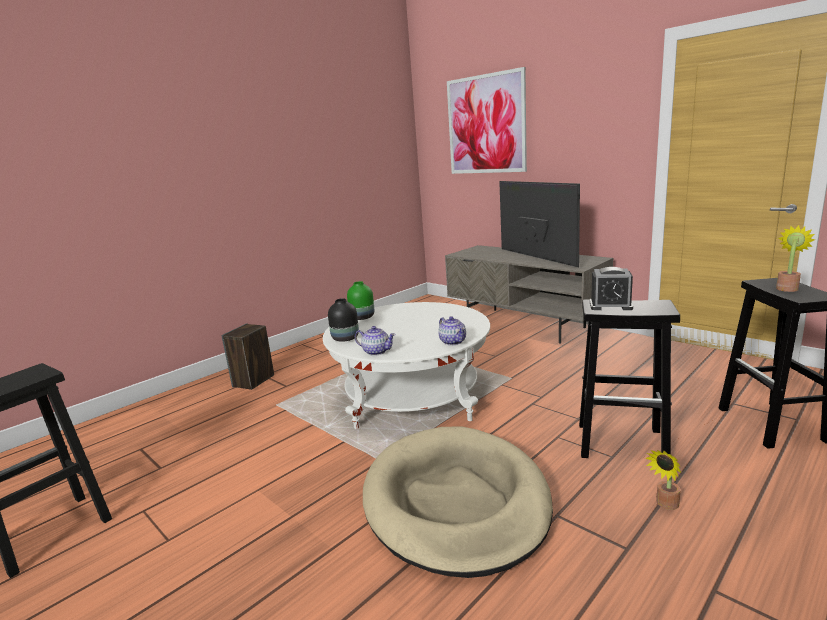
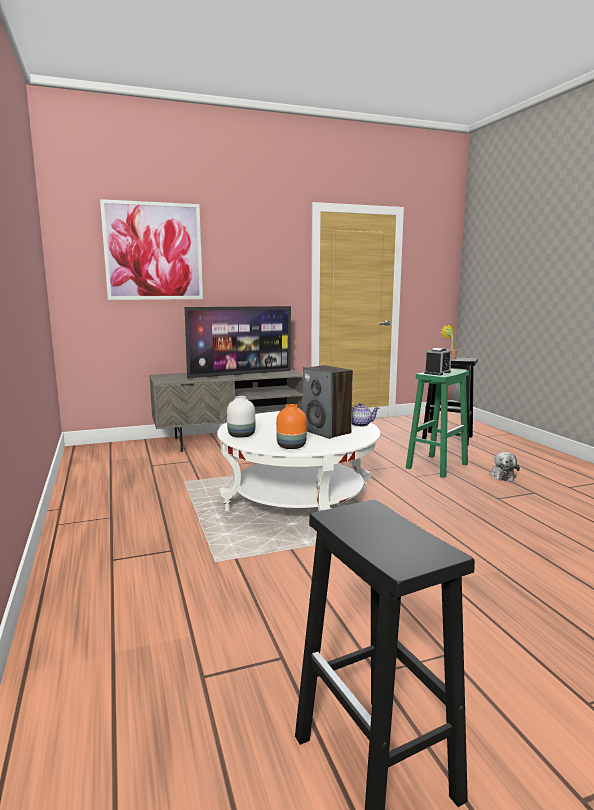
camera: 65 degrees left, 5 degrees down
speaker [222,323,274,390] -> speaker moved to [303,365,353,439]
black vase [328,298,359,342] -> orange vase [276,404,307,449]
green vase [347,281,374,320] -> white vase [227,396,255,438]
teapot [355,326,396,356] -> none
beige dog bed [363,426,553,578] -> none
television [499,181,580,267] -> television turned 150 degrees clockwise [185,306,291,378]
black stool [579,300,680,458] -> green stool [406,369,469,478]
potted plant [645,450,681,510] -> plush toy [489,452,520,481]

